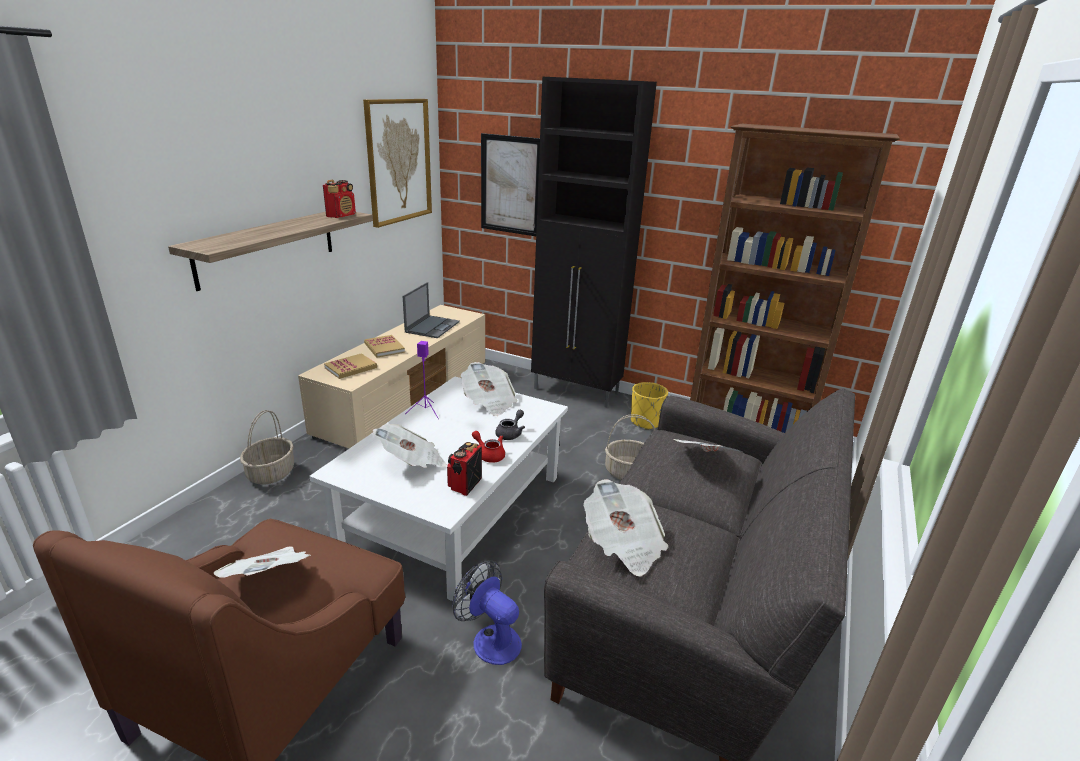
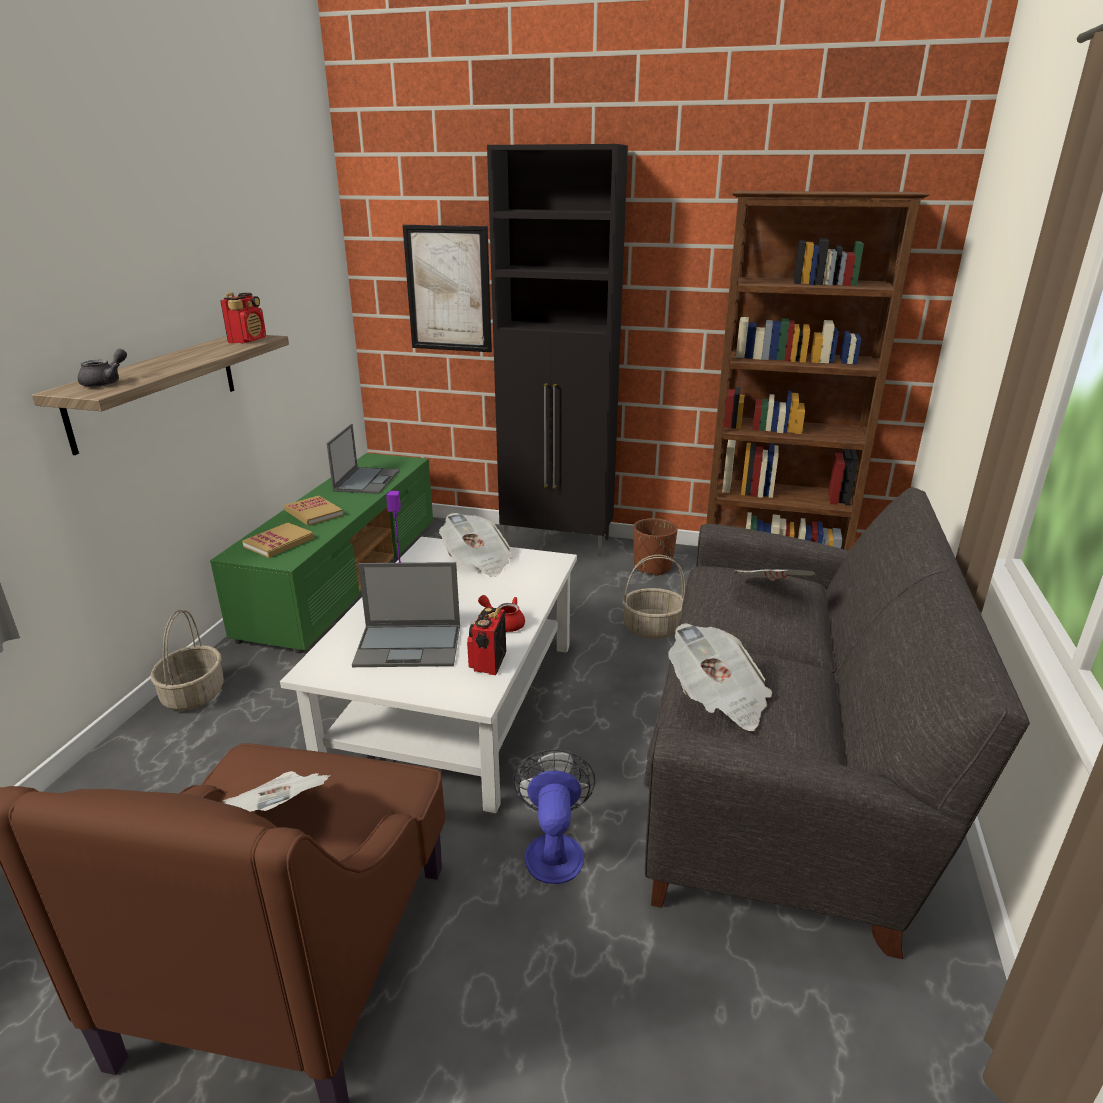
camera: 10 degrees left, 0 degrees up
beige tv stand [298,305,485,448] -> green tv stand [210,453,433,653]
picture [363,99,432,228] -> none
newspaper [373,424,447,468] -> laptop [352,562,460,667]
fan [453,561,522,665] -> fan turned 60 degrees clockwise [513,749,595,884]
grey teapot [495,410,525,440] -> grey teapot moved to [78,349,127,387]
yellow planter [631,382,668,430] -> brown planter [633,518,678,576]

